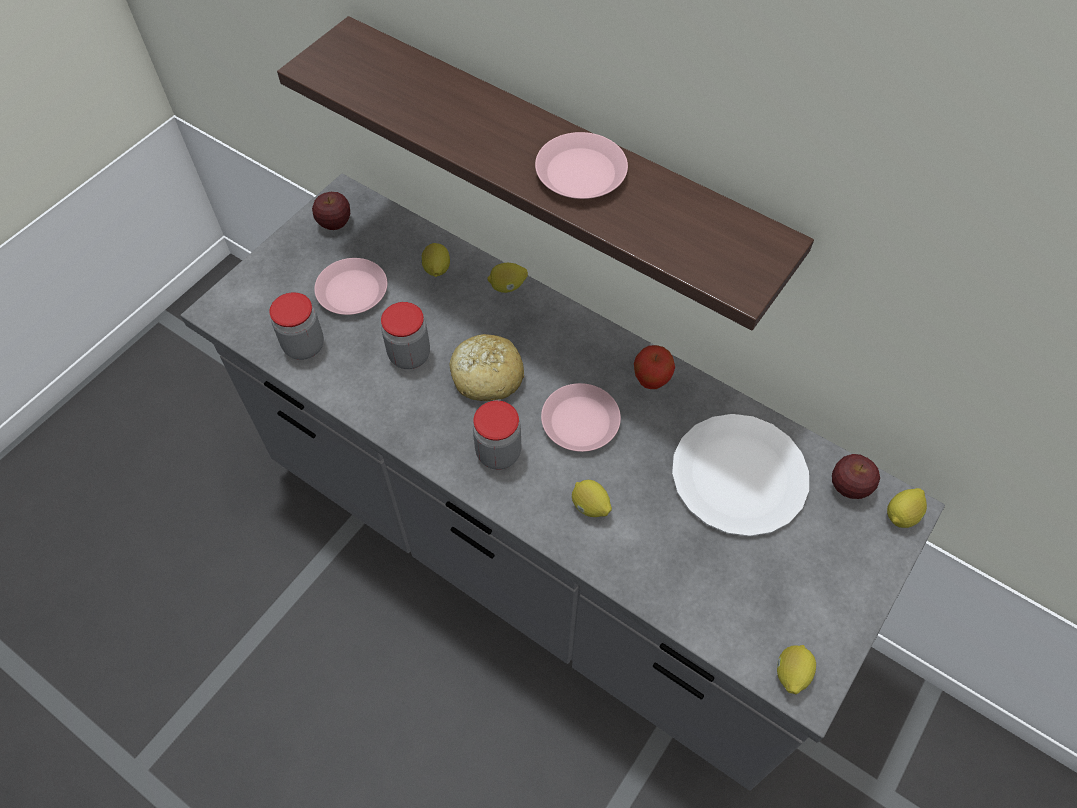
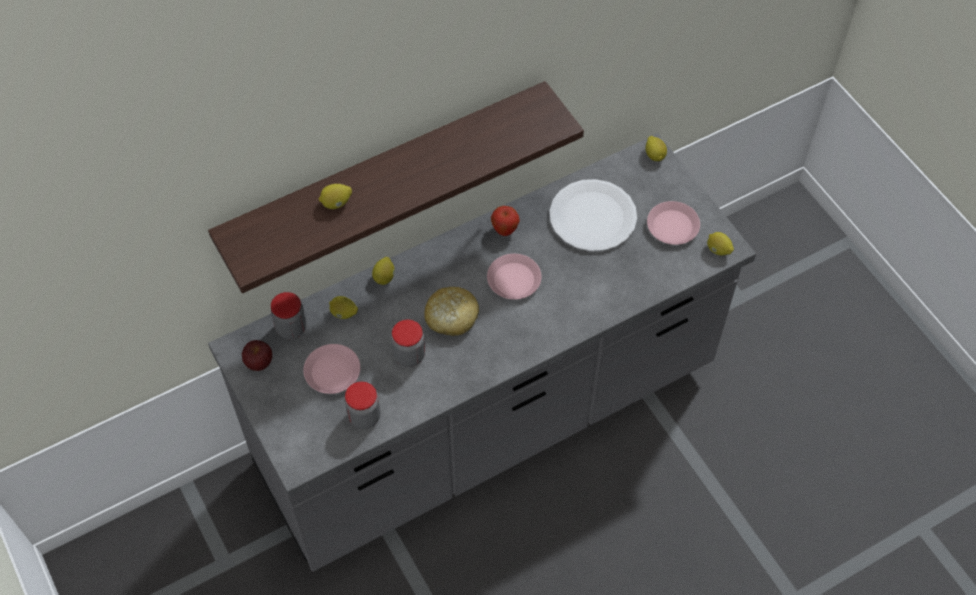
camera: 65 degrees left, 0 degrees up
jar [473,401,521,470] -> jar moved to [271,292,306,339]
pink plate [535,132,628,199] -> pink plate moved to [647,201,700,245]
lemon [572,480,612,517] -> lemon moved to [319,184,352,209]
apple [832,454,880,499] -> none

